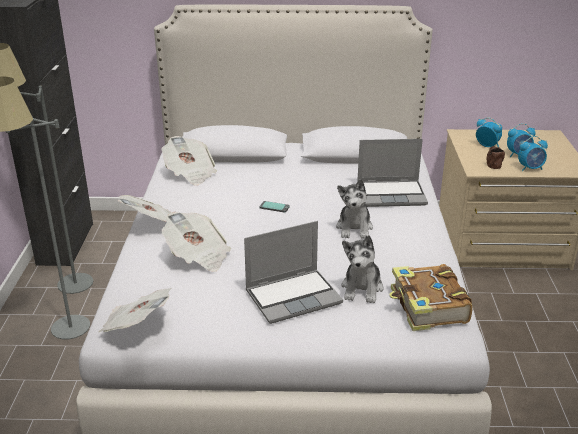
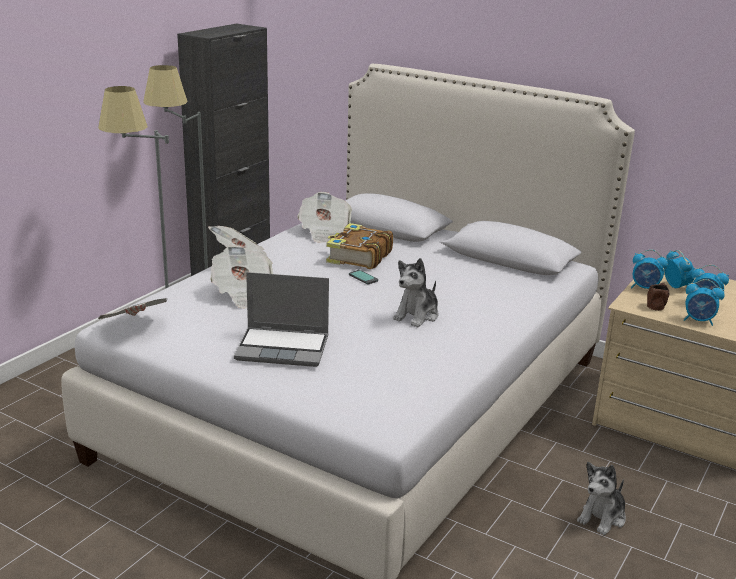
camera: 30 degrees right, 5 degrees down
plush toy [341,235,383,303] -> plush toy moved to [577,462,626,535]
laptop [357,139,428,207] -> none
book [389,264,473,331] -> book moved to [326,223,393,269]
none -> alarm clock [631,249,668,289]

